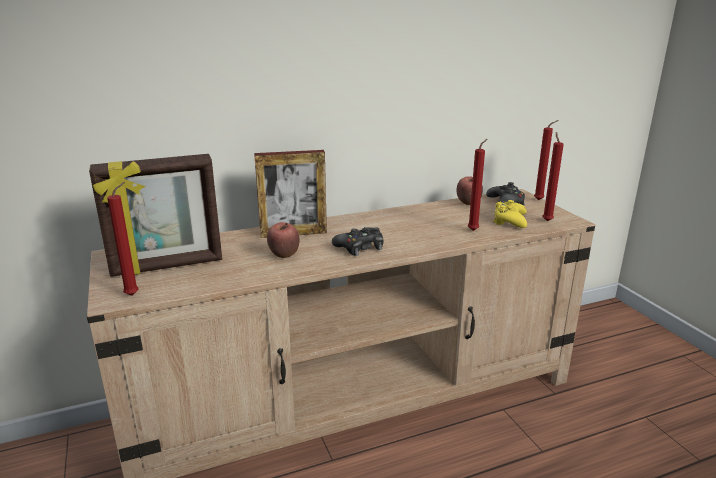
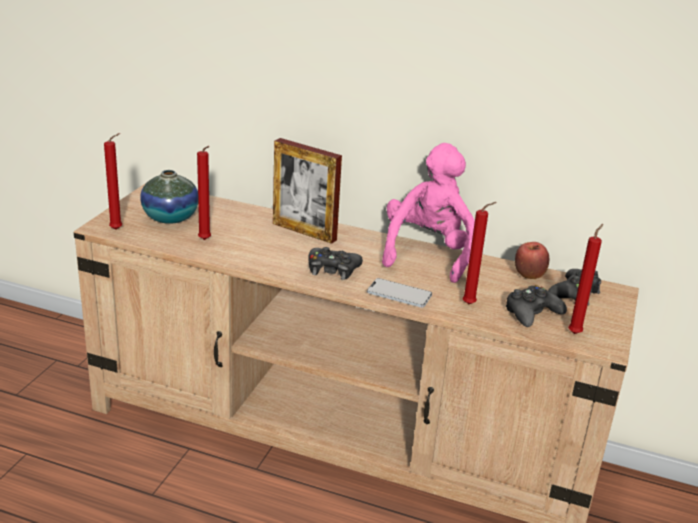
camera: 40 degrees right, 5 degrees up
picture frame [89,154,222,277] -> vase [140,170,198,224]
apple [267,222,300,258] -> none
yellow game controller [493,200,527,228] -> black game controller [506,285,567,327]
red candle [534,120,559,200] -> red candle moved to [197,146,211,240]
none -> phone [367,278,432,308]
none -> pink plush toy [382,143,475,283]

